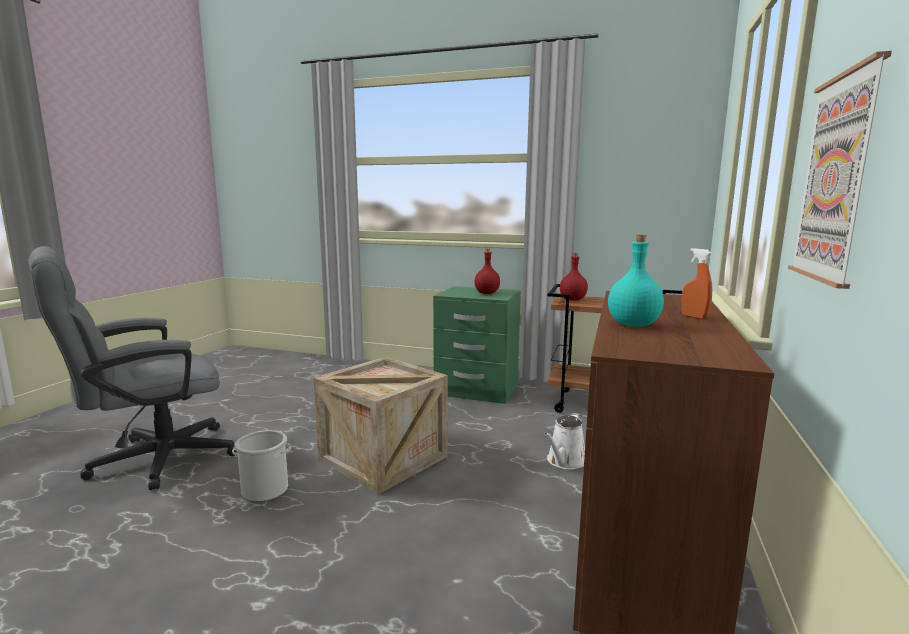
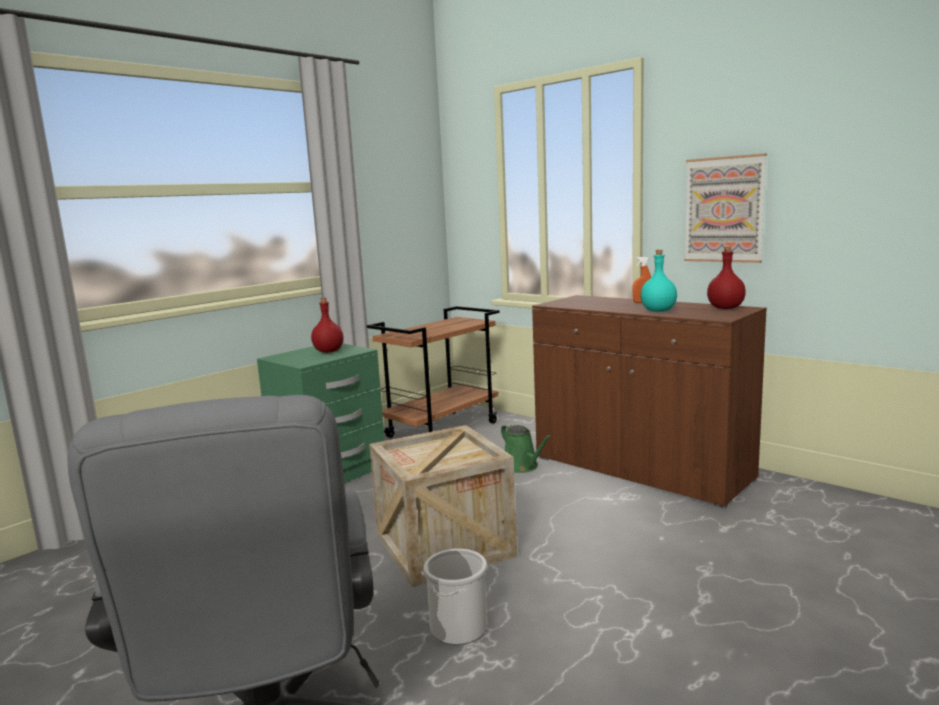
camera: 65 degrees left, 0 degrees up
white watering can [544,413,585,470] -> green watering can [501,424,552,473]
red bottle [560,253,588,301] -> red bottle moved to [707,246,746,309]

